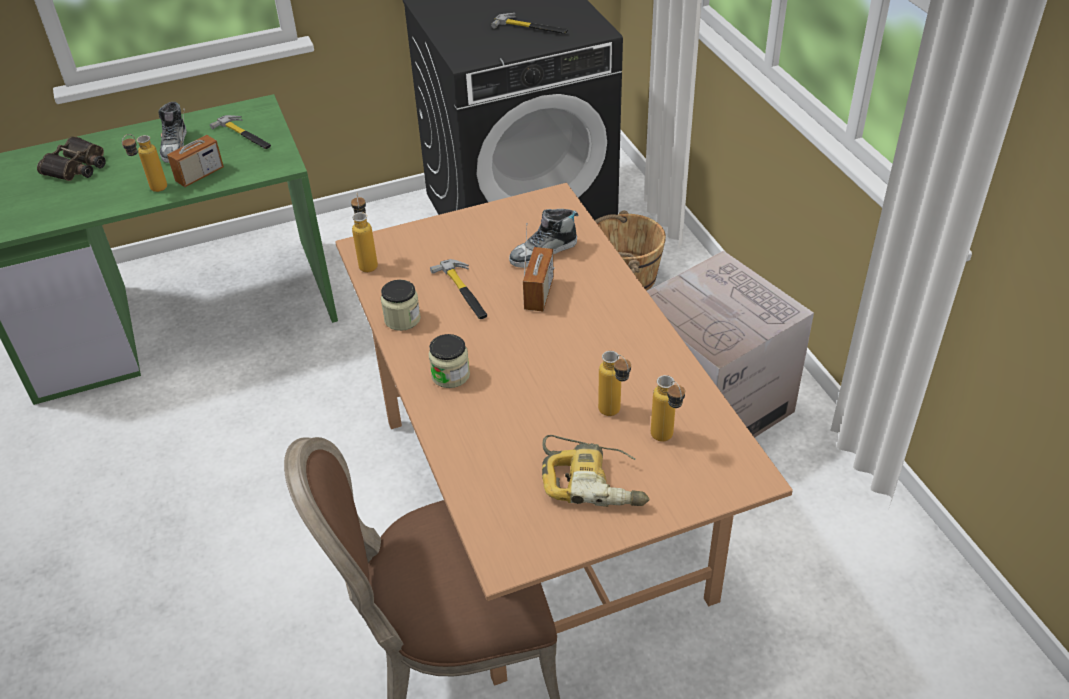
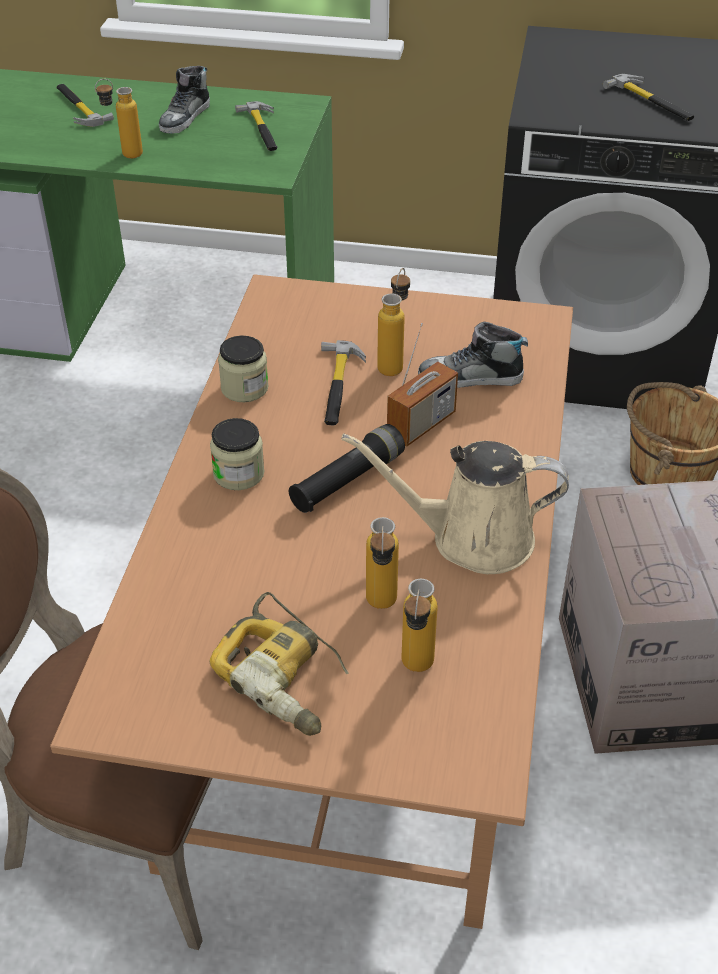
camera: 30 degrees right, 0 degrees up
binoculars [37,136,106,181] -> hammer [56,84,114,127]
radio [167,108,224,187] -> none
bottle [351,193,378,272] -> bottle moved to [377,268,410,376]
none -> black flashlight [289,424,405,513]
none -> beige watering can [341,433,569,574]

